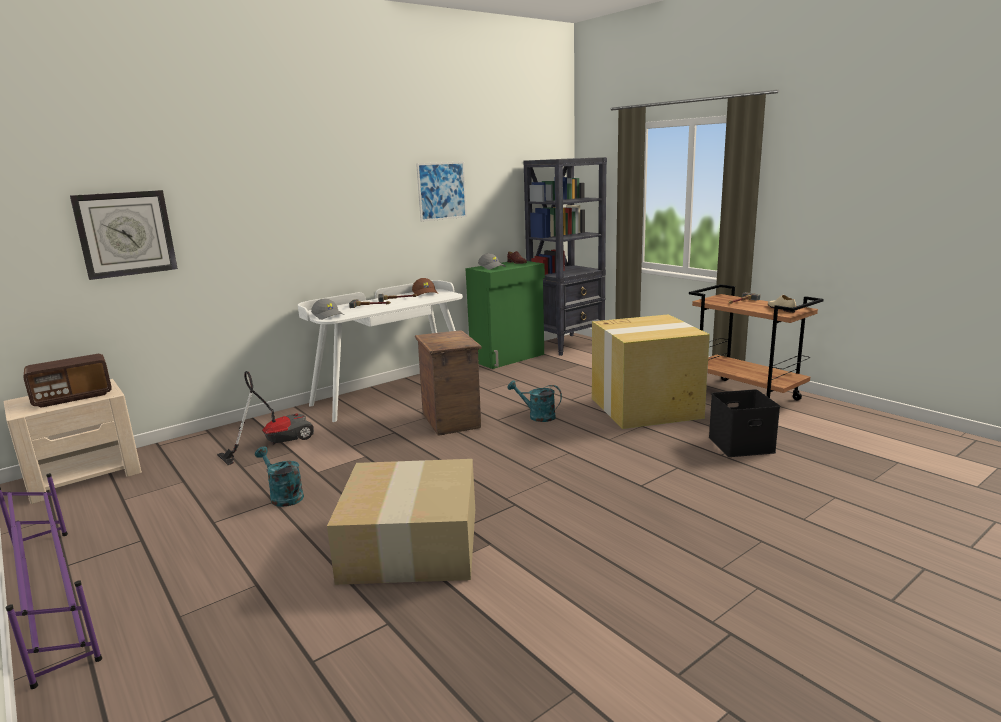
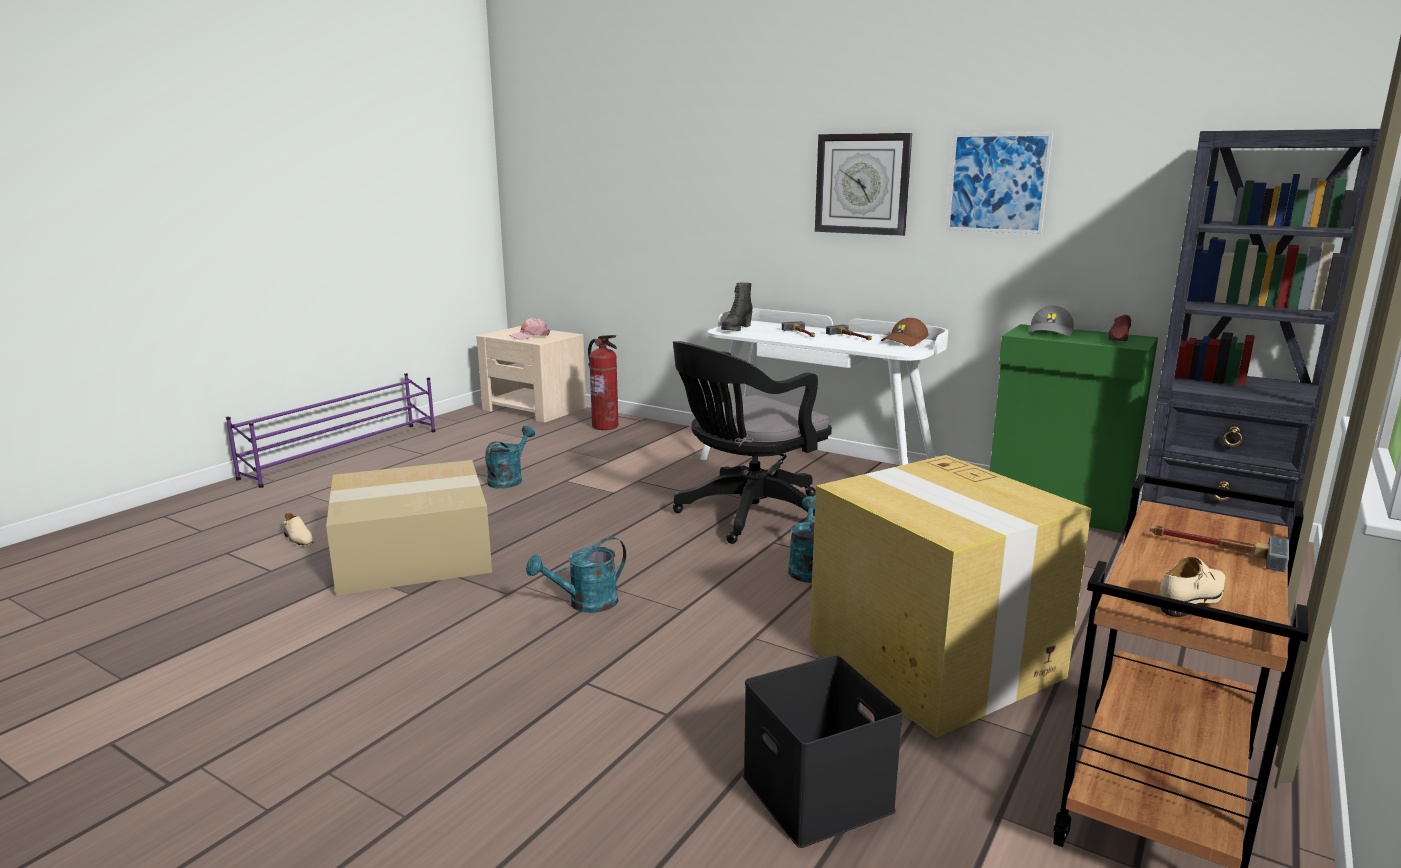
camera: 70 degrees right, 0 degrees up
radio [23,354,112,408] -> pink cap [509,317,550,340]
wall clock [70,190,178,280] -> wall clock moved to [815,133,912,236]
vacuum cleaner [217,371,314,465] -> none
grey cap [311,299,344,320] -> black boot [721,283,753,331]
crate [415,330,482,436] -> black office chair [673,341,832,544]
none -> beige shoe [282,513,313,546]
none -> turquoise watering can [526,537,626,613]
none -> fire extinguisher [588,335,618,430]

